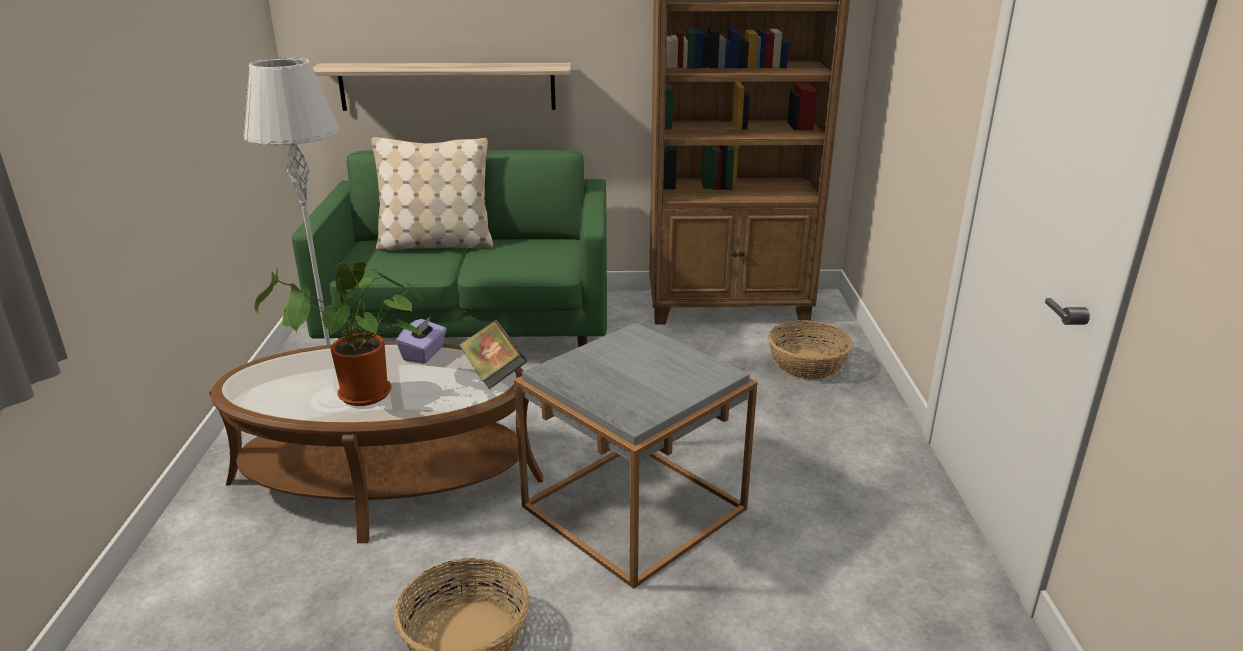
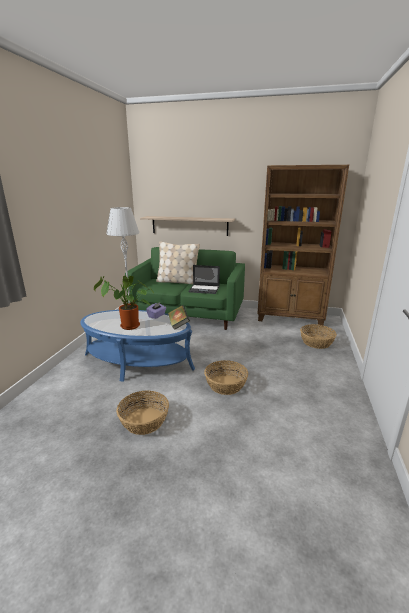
camera: 15 degrees right, 5 degrees down
brown coffee table [209,341,543,543] -> blue coffee table [80,310,195,382]
grey side table [514,323,758,589] -> basket [204,360,248,395]
none -> laptop [189,265,220,294]

